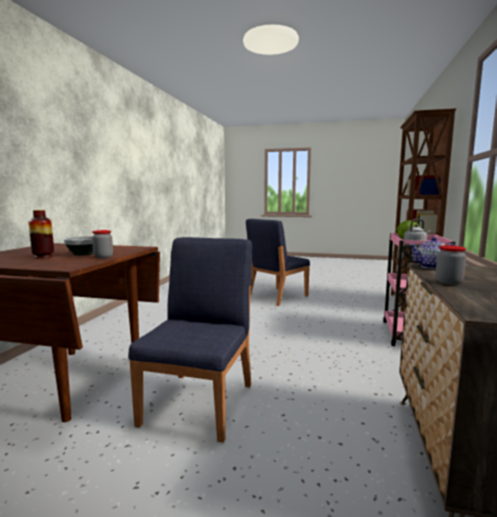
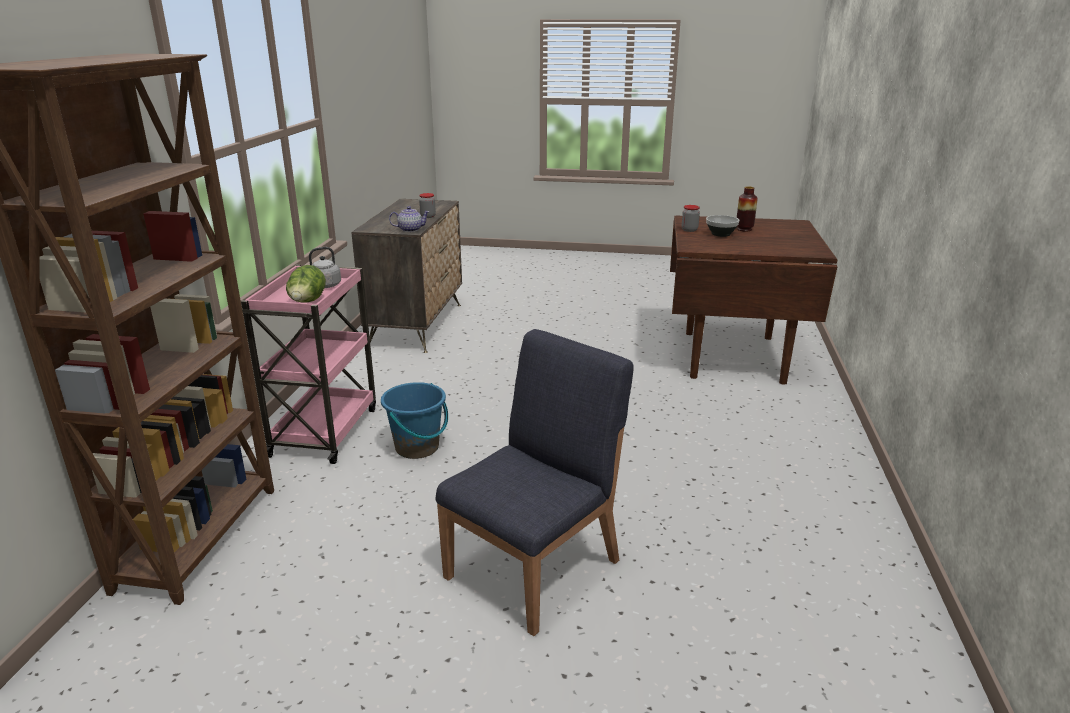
camera: 175 degrees right, 15 degrees up
blue chair [128,237,252,443] -> none
none -> blue bucket [381,382,448,459]

